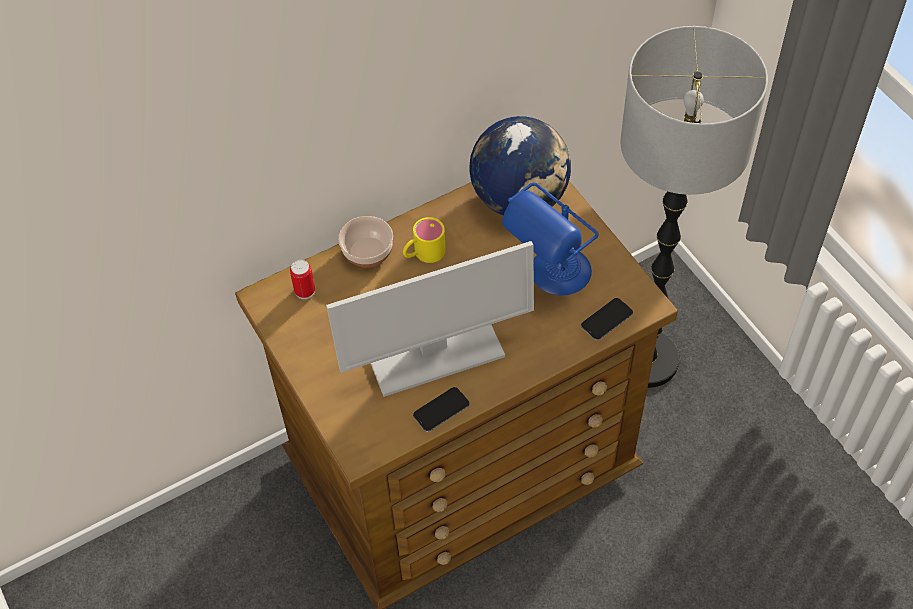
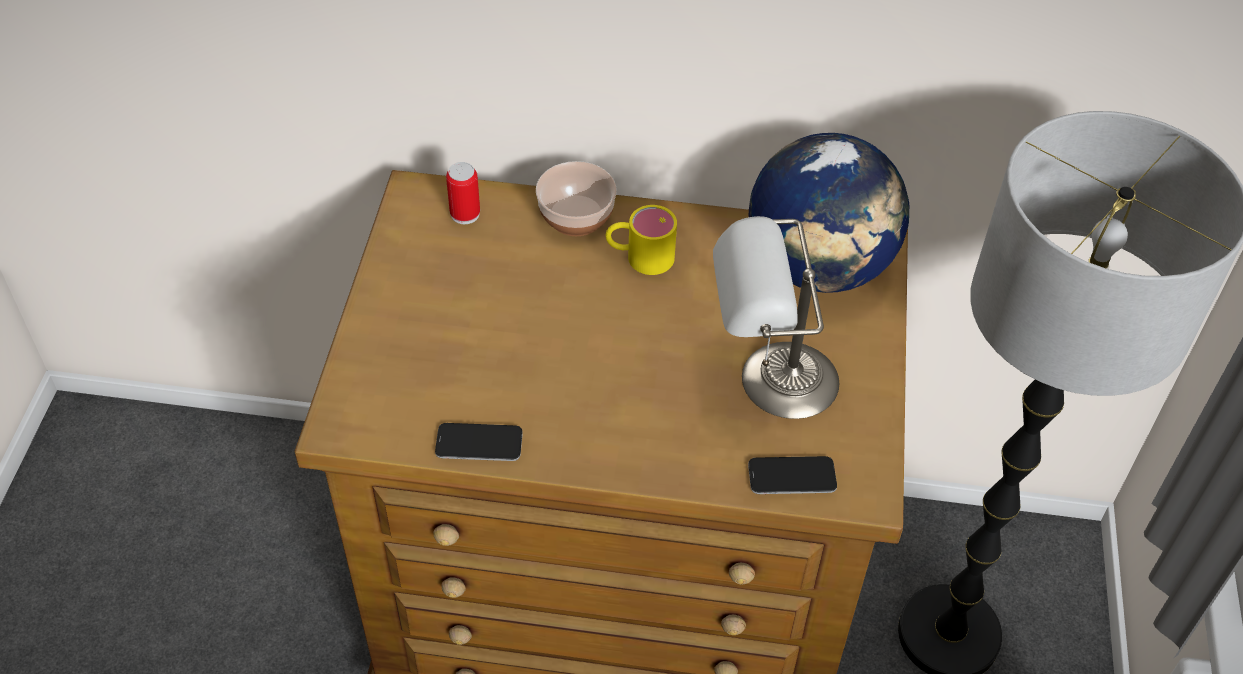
camera: 35 degrees right, 5 degrees down
monitor [326,241,534,397] -> none
blue table lamp [502,183,599,295] -> white table lamp [713,216,839,419]

